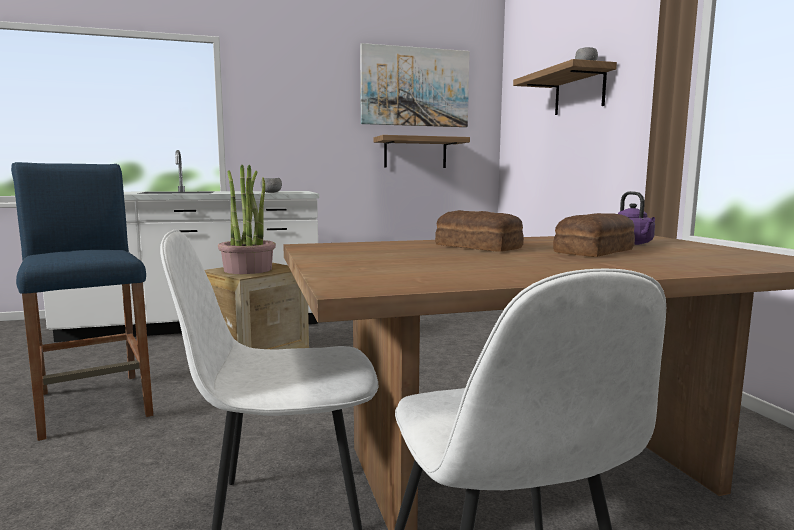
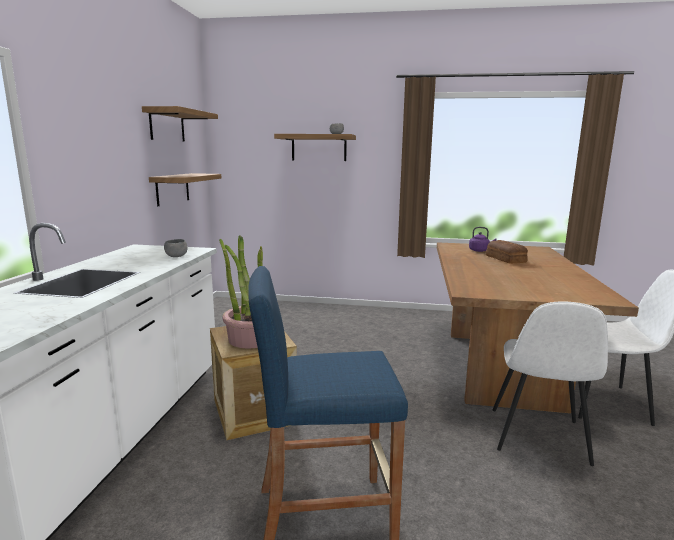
camera: 65 degrees left, 5 degrees up
picture [360,43,470,127] -> shelf [142,106,218,141]
bread [435,210,524,252] -> none

